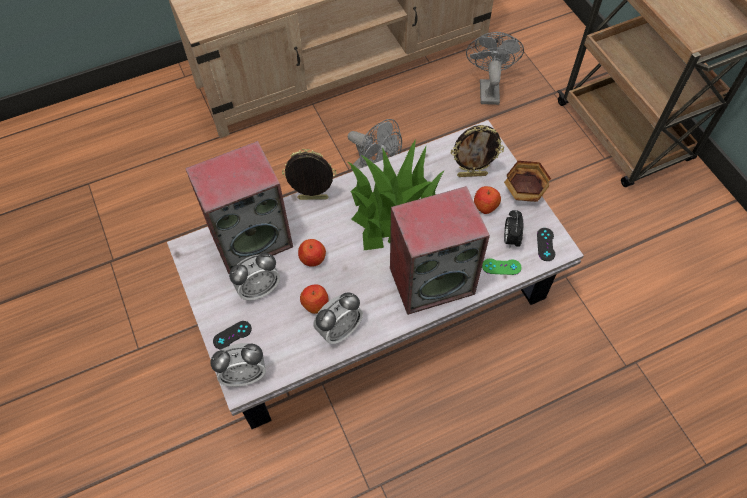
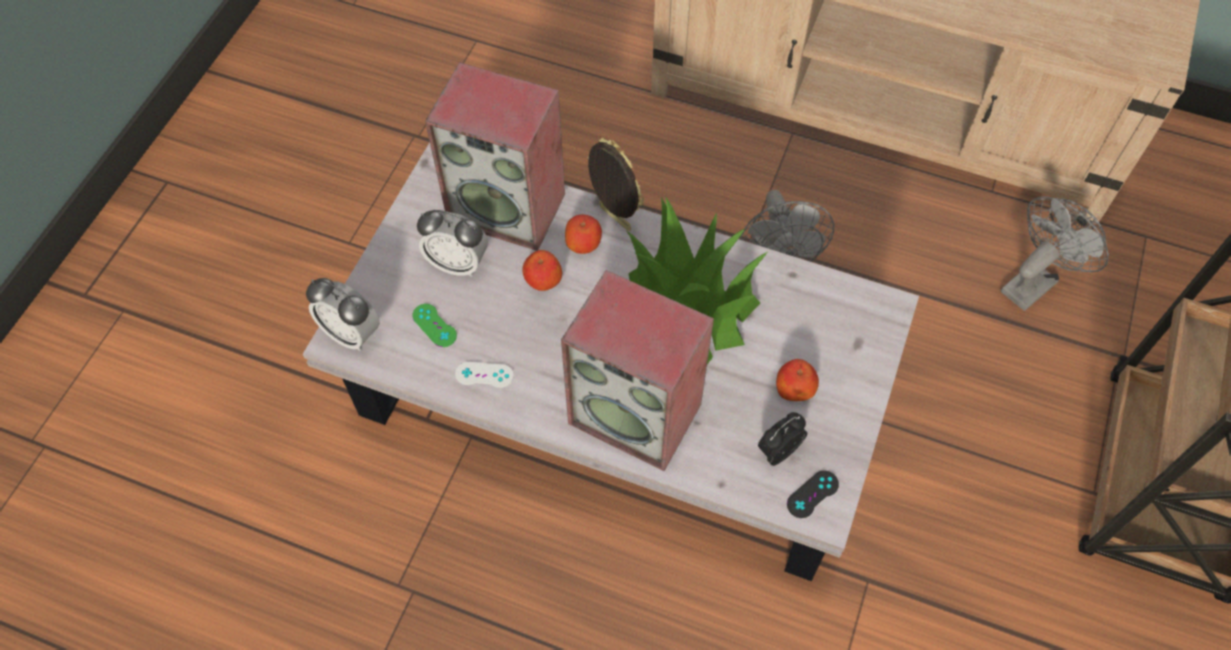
camera: 45 degrees right, 0 degrees up
black game controller [213,321,252,350] -> none
apple [300,284,329,314] -> apple moved to [565,214,602,254]
alarm clock [313,292,363,344] -> white game controller [455,362,514,388]
picture frame [451,125,504,177] -> none
green game controller [482,259,521,275] -> green game controller moved to [412,304,457,347]
bowl [504,161,551,202] -> none

